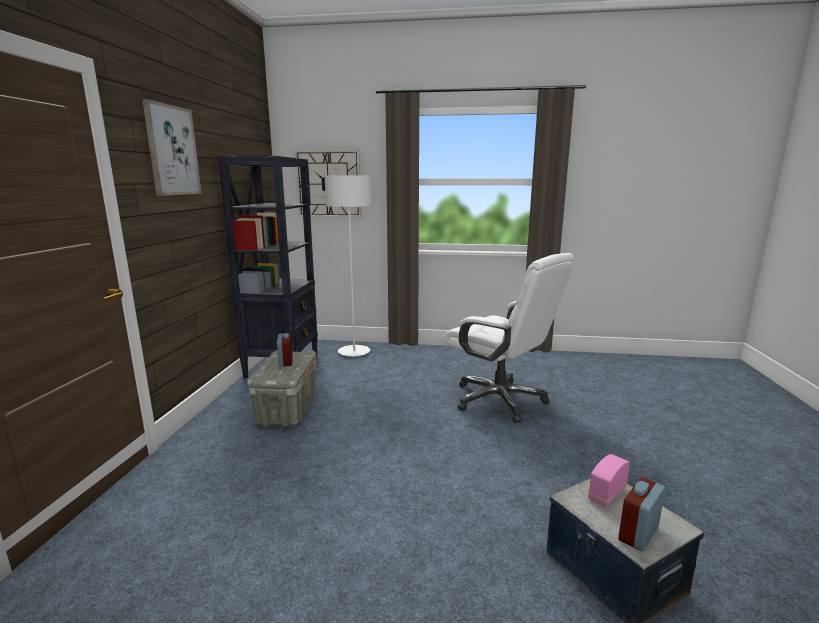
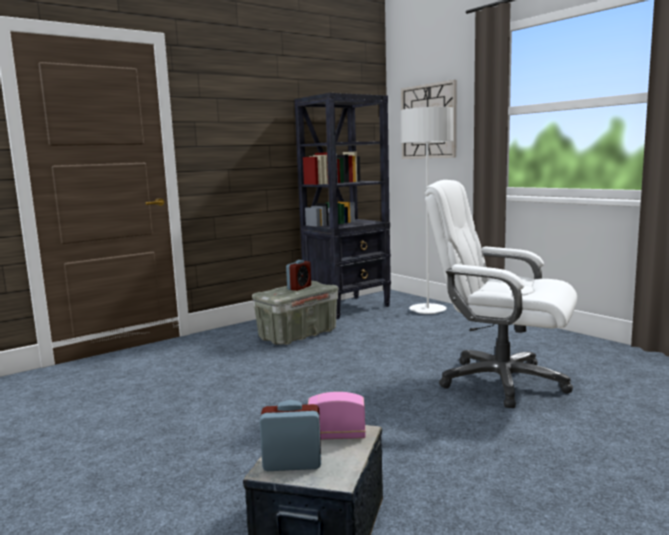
camera: 45 degrees right, 5 degrees down
picture [142,99,202,196] -> none
white office chair [443,253,575,423] -> white office chair turned 120 degrees clockwise [425,180,577,408]

